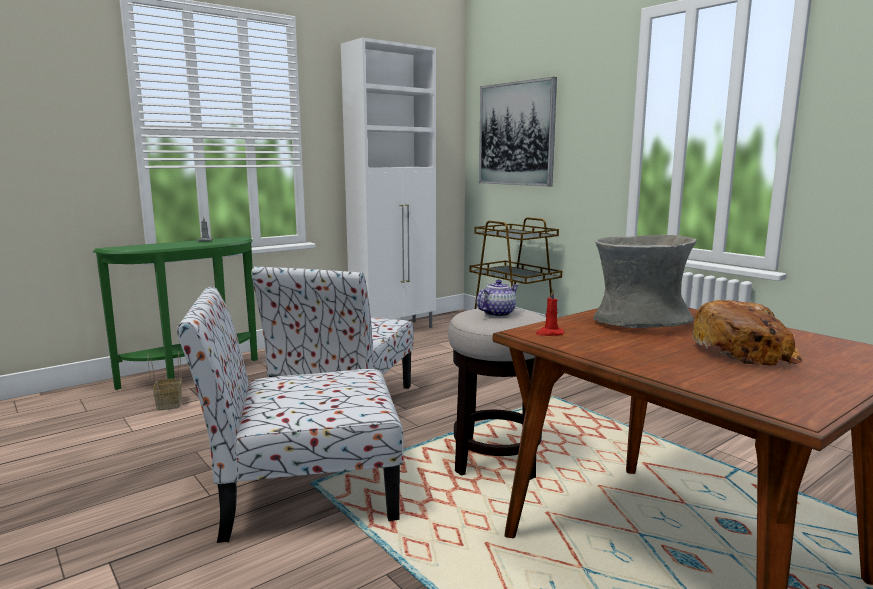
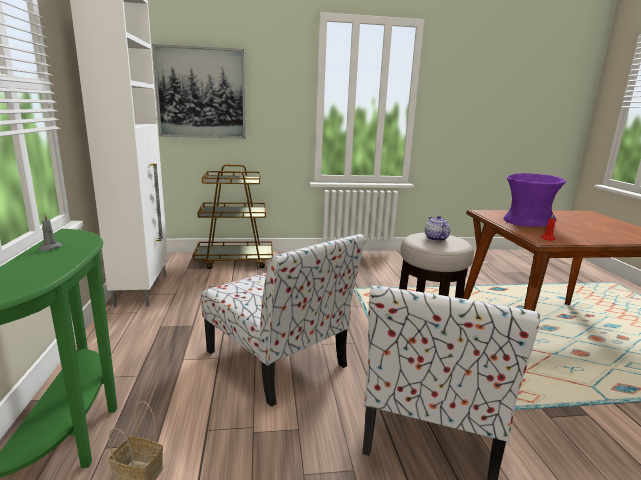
camera: 60 degrees left, 5 degrees up
grey vase [593,235,697,328] -> purple vase [504,173,566,227]
bread [692,300,803,366] -> none

